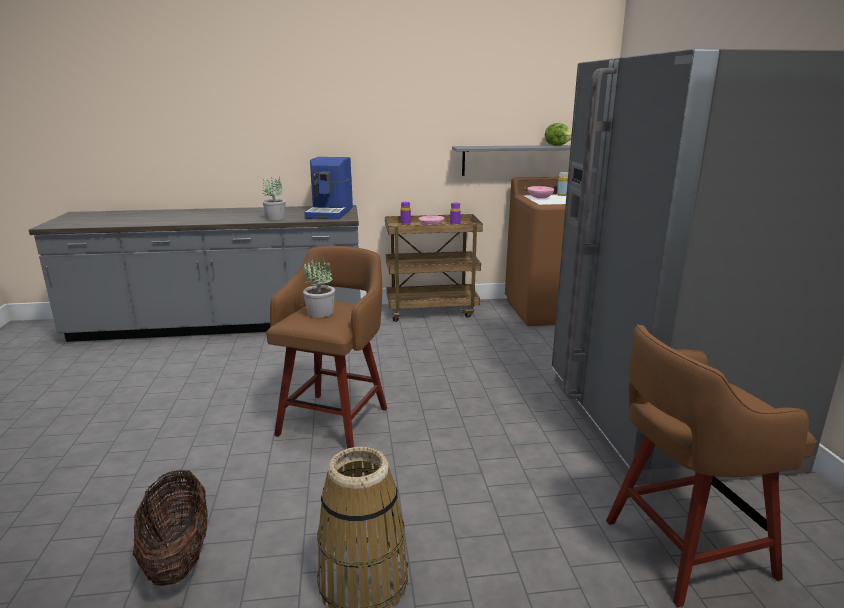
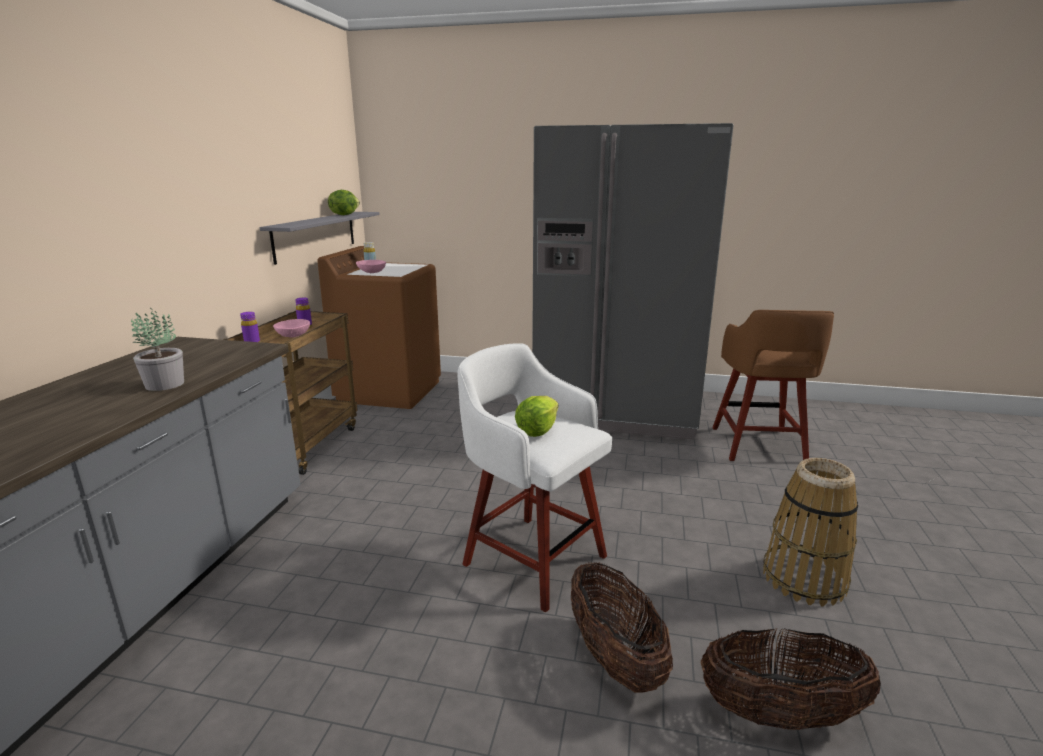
camera: 70 degrees left, 0 degrees up
brown stool [266,246,387,449] -> white stool [457,343,612,612]
potted plant [303,255,335,318] -> lettuce [515,396,558,437]
coffee machine [305,157,353,220] -> none
none -> basket [571,562,673,692]

